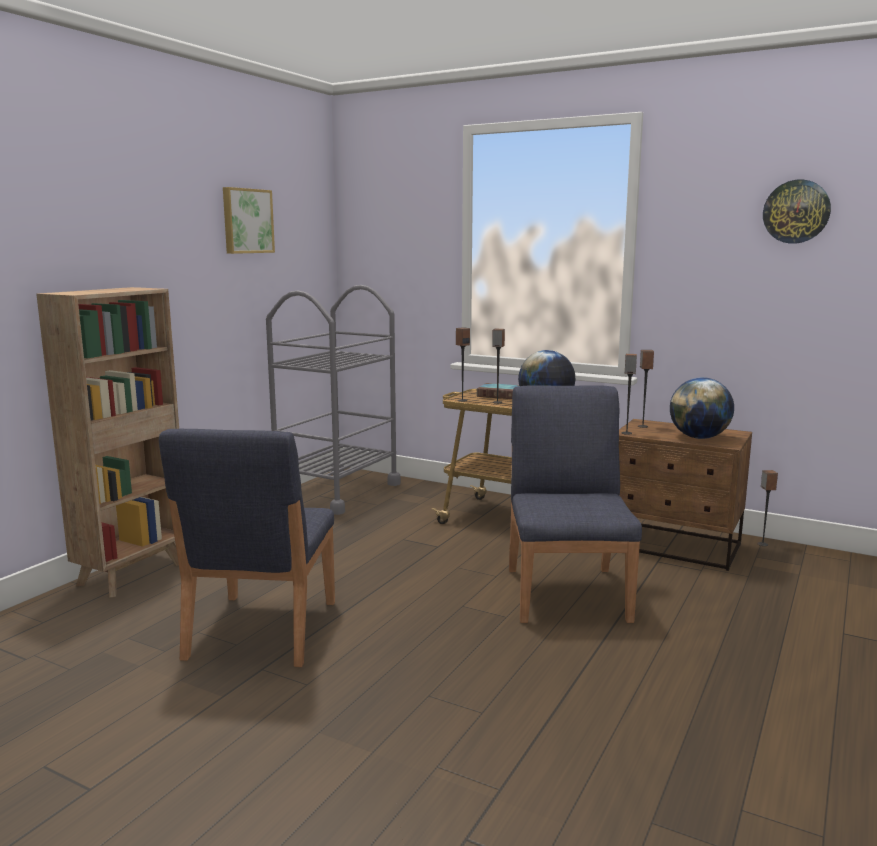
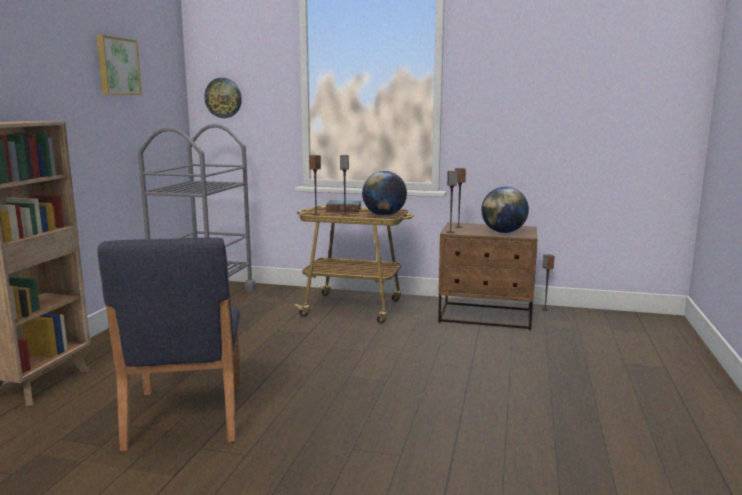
camera: 15 degrees left, 0 degrees up
blue chair [509,385,642,623] -> none
wall clock [763,179,831,244] -> wall clock moved to [204,78,242,118]

